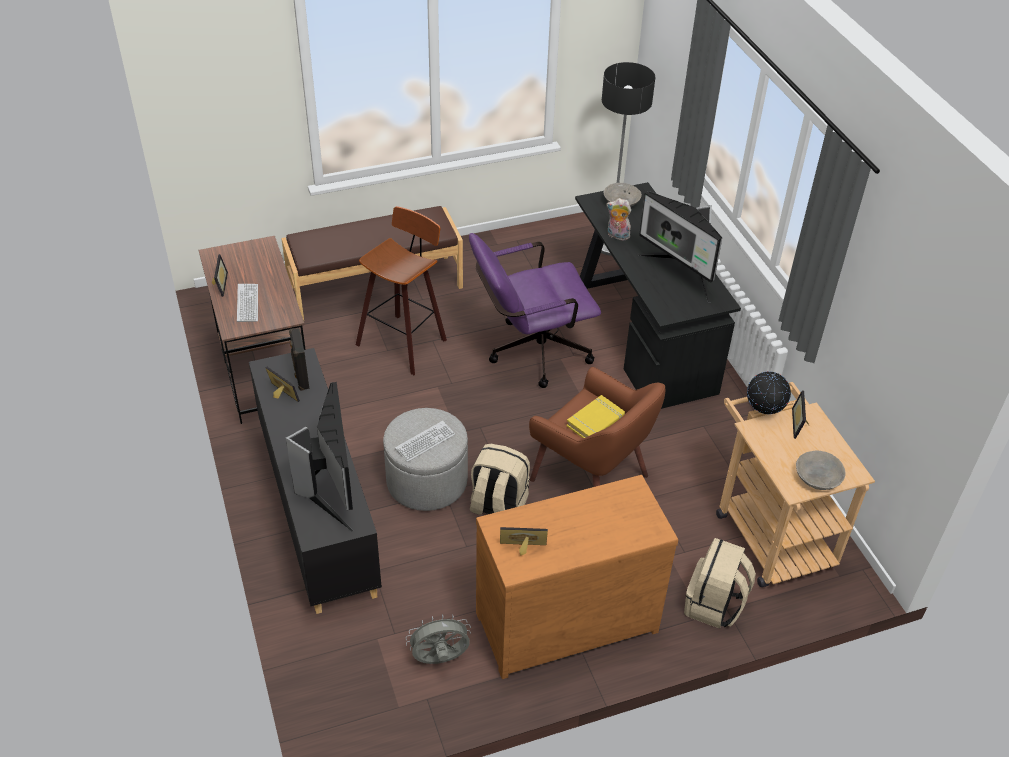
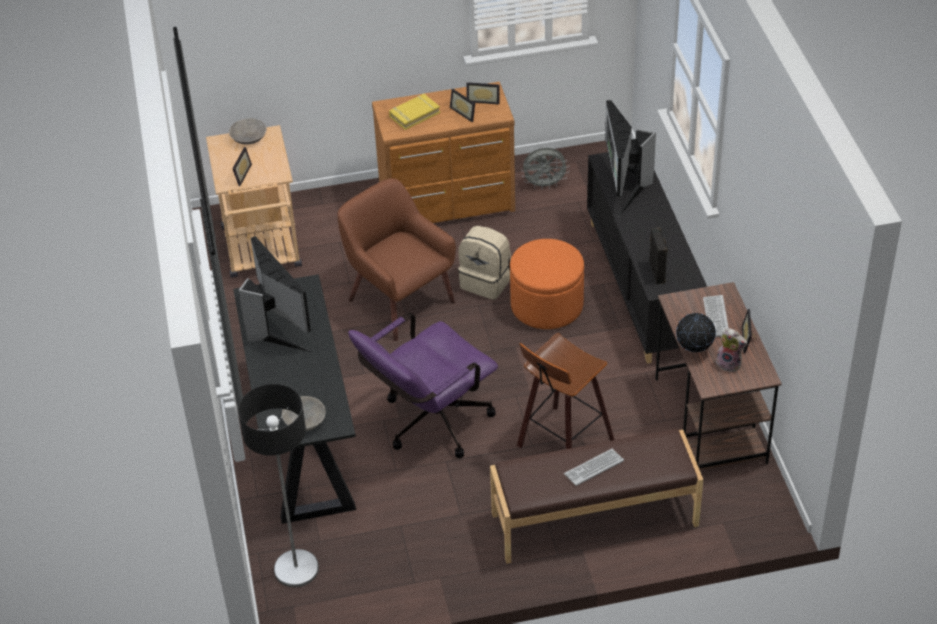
camera: 170 degrees left, 0 degrees up
picture frame [265,367,300,402] -> picture frame moved to [450,89,475,122]
grey ottoman [383,408,468,511] -> orange ottoman [510,239,584,329]
keyboard [395,421,455,462] -> keyboard moved to [564,449,624,486]
purple office chair [469,233,601,388] -> purple office chair turned 150 degrees clockwise [348,313,498,458]
yellow book [566,395,625,438] -> yellow book moved to [389,94,440,130]
plush toy [607,198,631,240] -> plush toy moved to [716,328,748,372]
beige backpack [684,538,756,629] -> none
globe [747,371,791,415] -> globe moved to [676,313,716,353]

